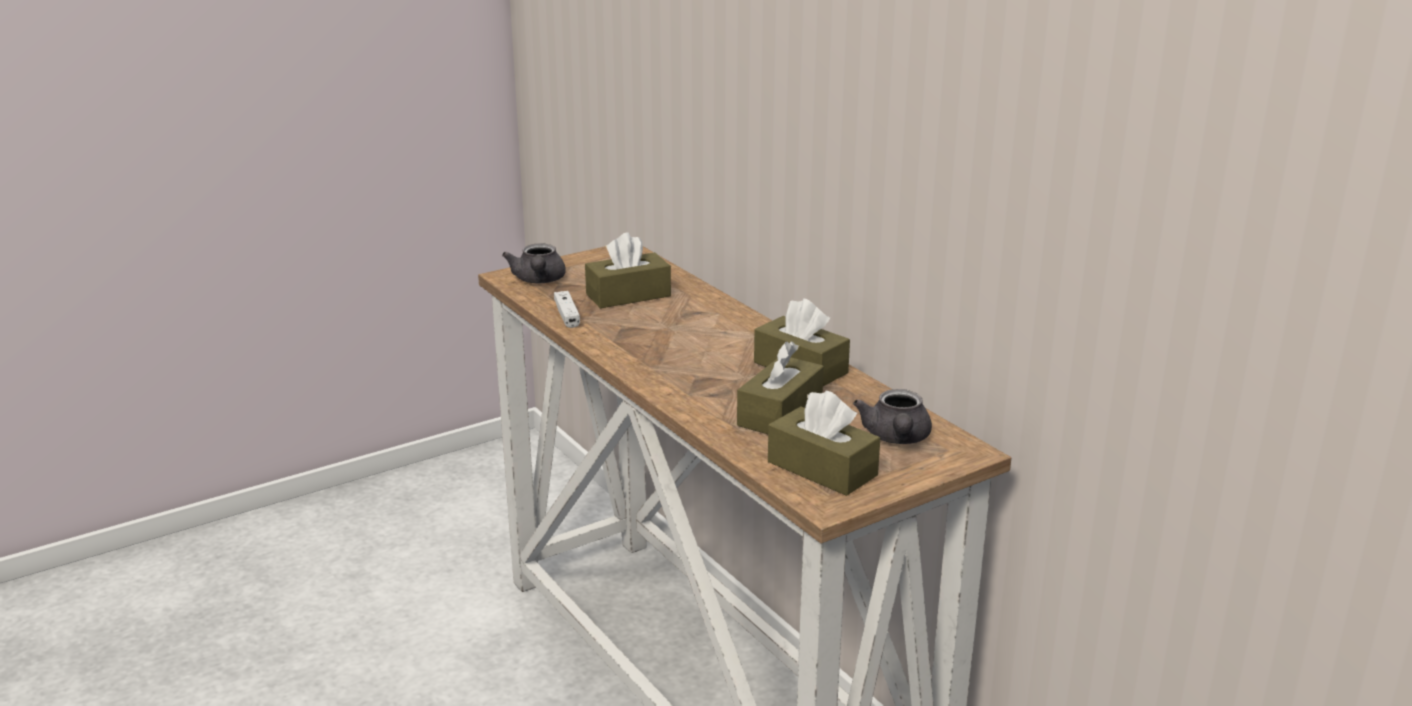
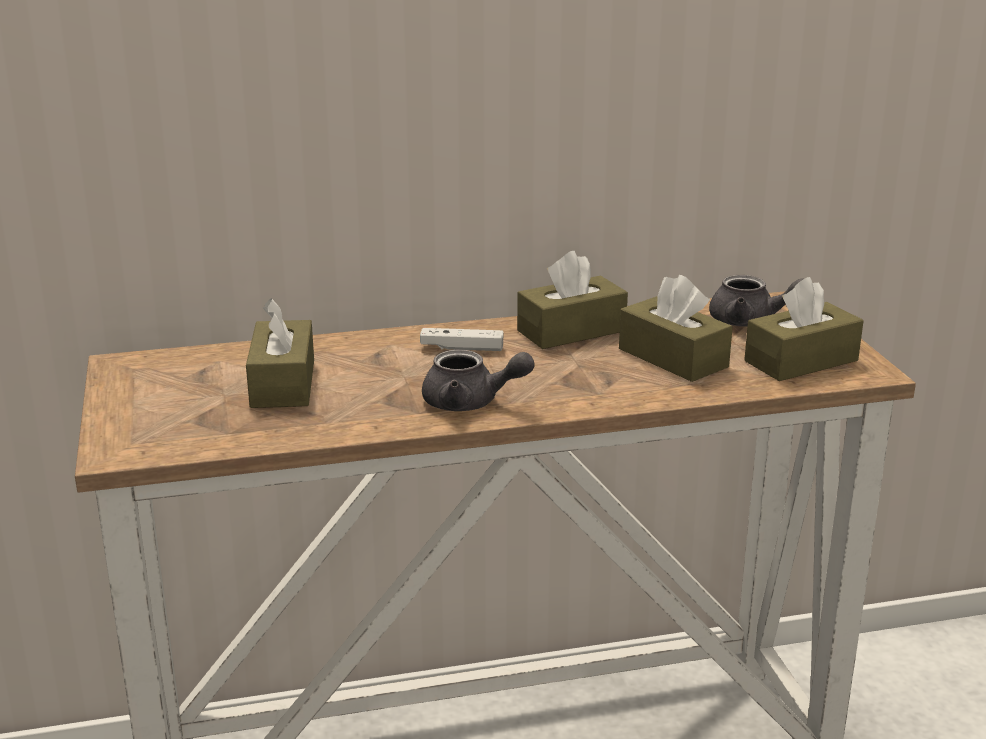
camera: 70 degrees left, 0 degrees up
grey teapot [502,243,566,283] -> grey teapot moved to [422,350,535,411]
white game controller [554,291,580,328] -> white game controller moved to [420,328,504,351]

